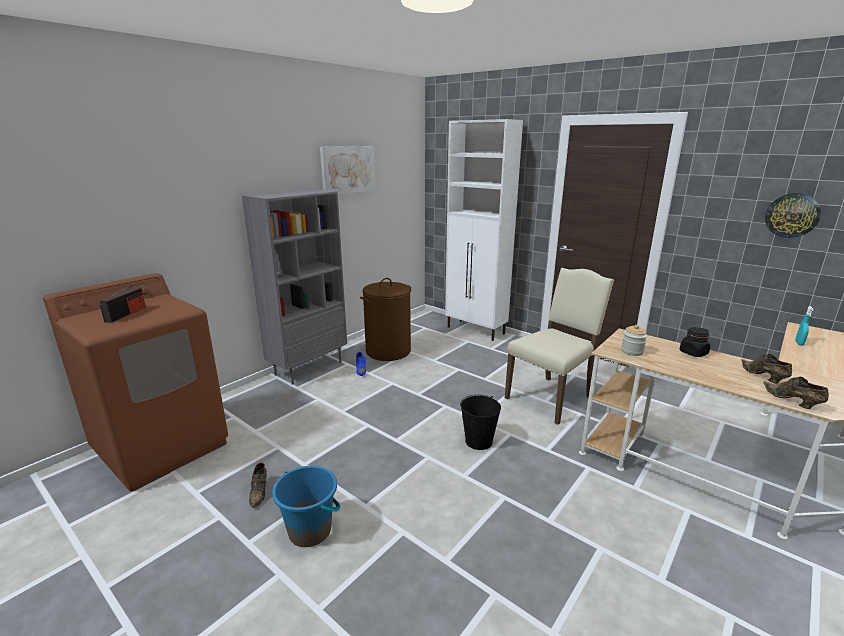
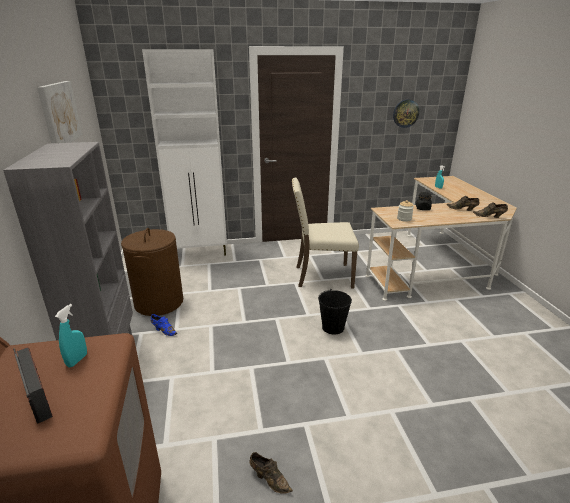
camera: 50 degrees left, 5 degrees up
blue bucket [272,466,340,547] -> none
beige chair [505,268,614,425] -> beige chair turned 90 degrees counterclockwise [292,177,359,288]
none -> turquoise spray bottle [55,304,87,367]

